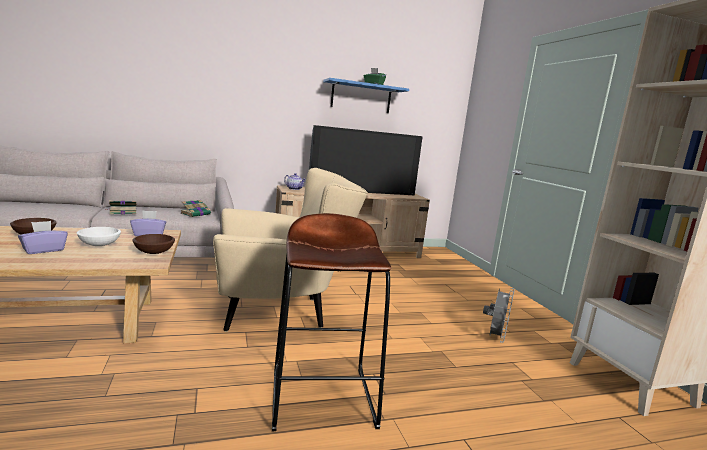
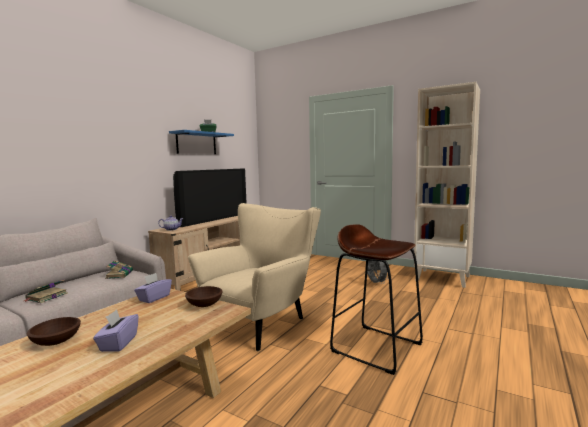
camera: 40 degrees left, 5 degrees down
white bowl [77,227,121,246] -> none

